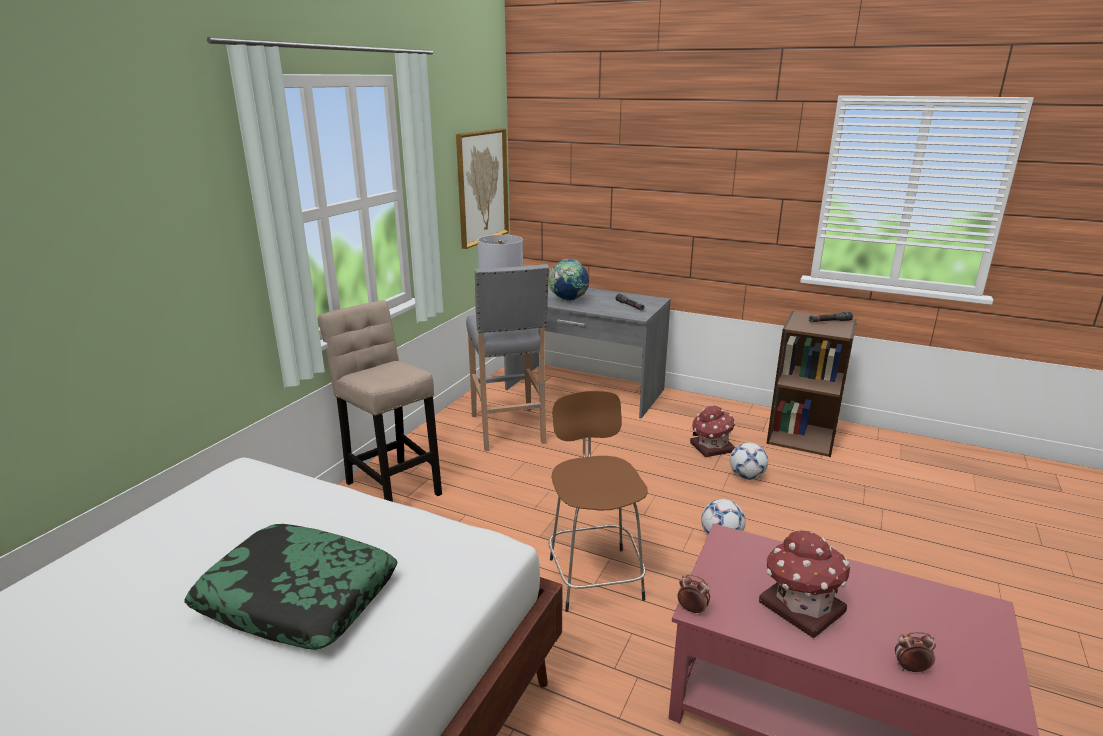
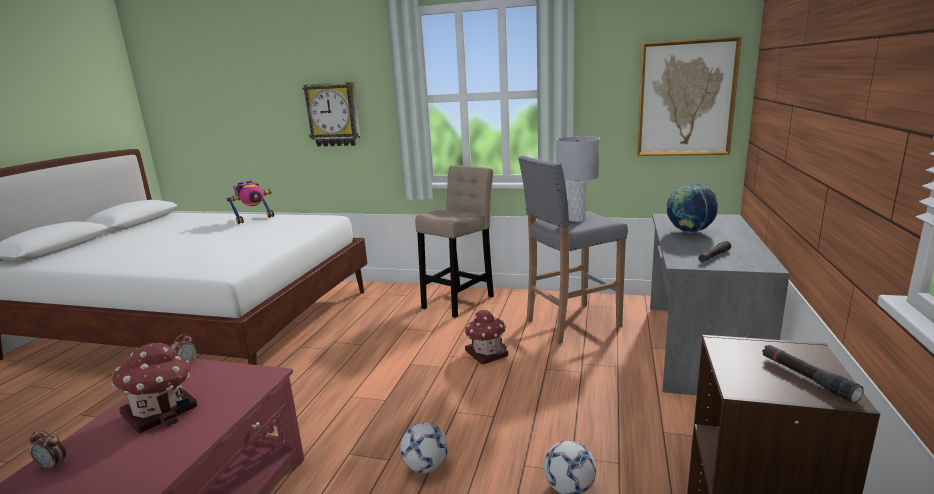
camera: 80 degrees right, 5 degrees down
pillow [184,524,397,650] -> none
brown stool [549,391,648,612] -> none
toy house [690,405,736,457] -> toy house moved to [464,309,508,365]
alarm clock [895,632,936,673] -> alarm clock turned 105 degrees clockwise [28,430,66,470]
none -> toy robot [226,181,274,224]
none -> wall clock [302,82,360,147]

